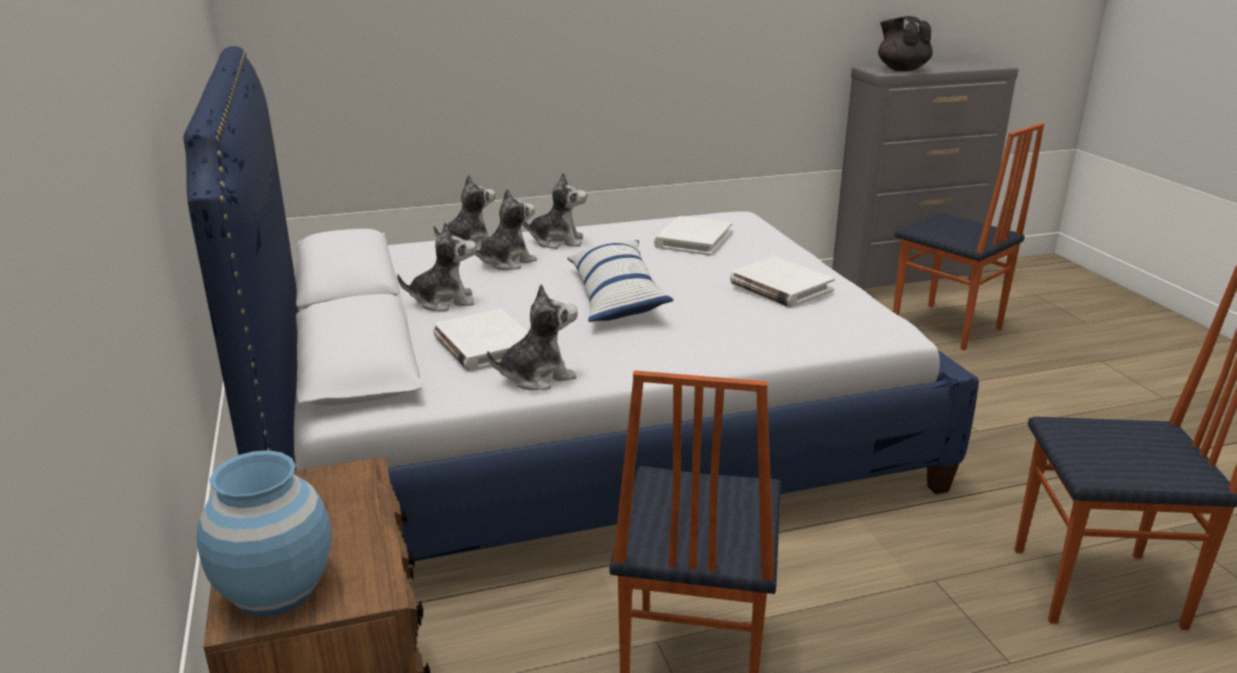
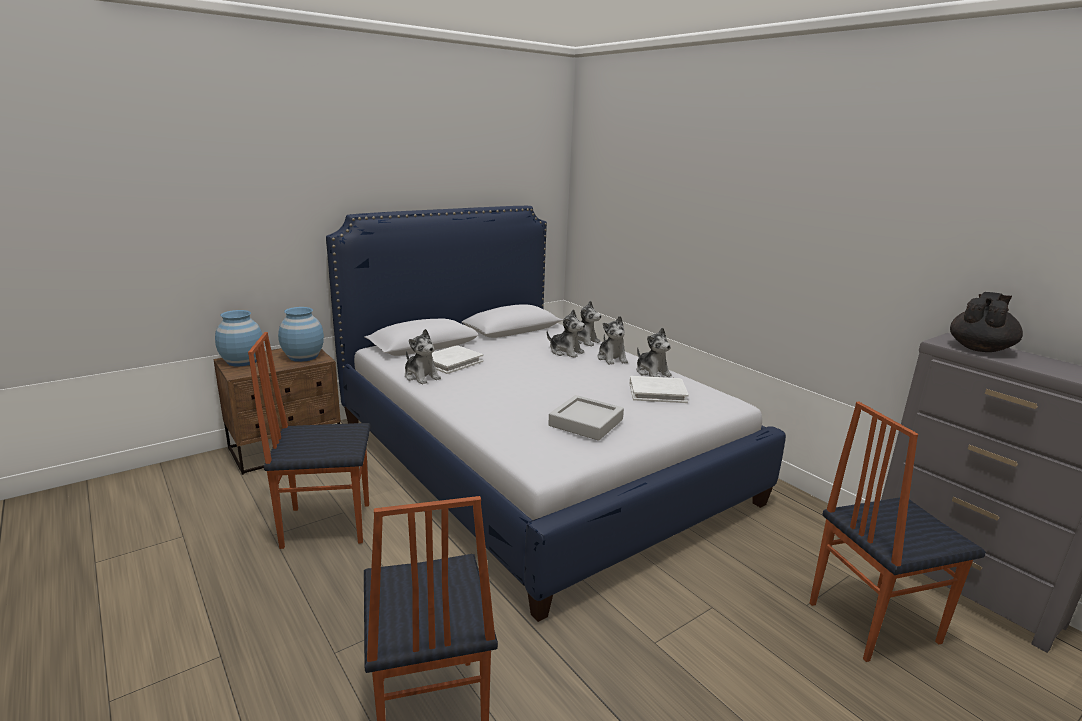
camera: 70 degrees right, 5 degrees down
plush toy [397,221,476,311] -> plush toy moved to [637,327,672,377]
pillow [567,240,674,322] -> none
white book [730,256,835,307] -> grey tray [548,395,624,441]
chair [893,123,1044,350] -> chair turned 45 degrees clockwise [810,402,986,662]
none -> blue vase [278,307,324,362]

